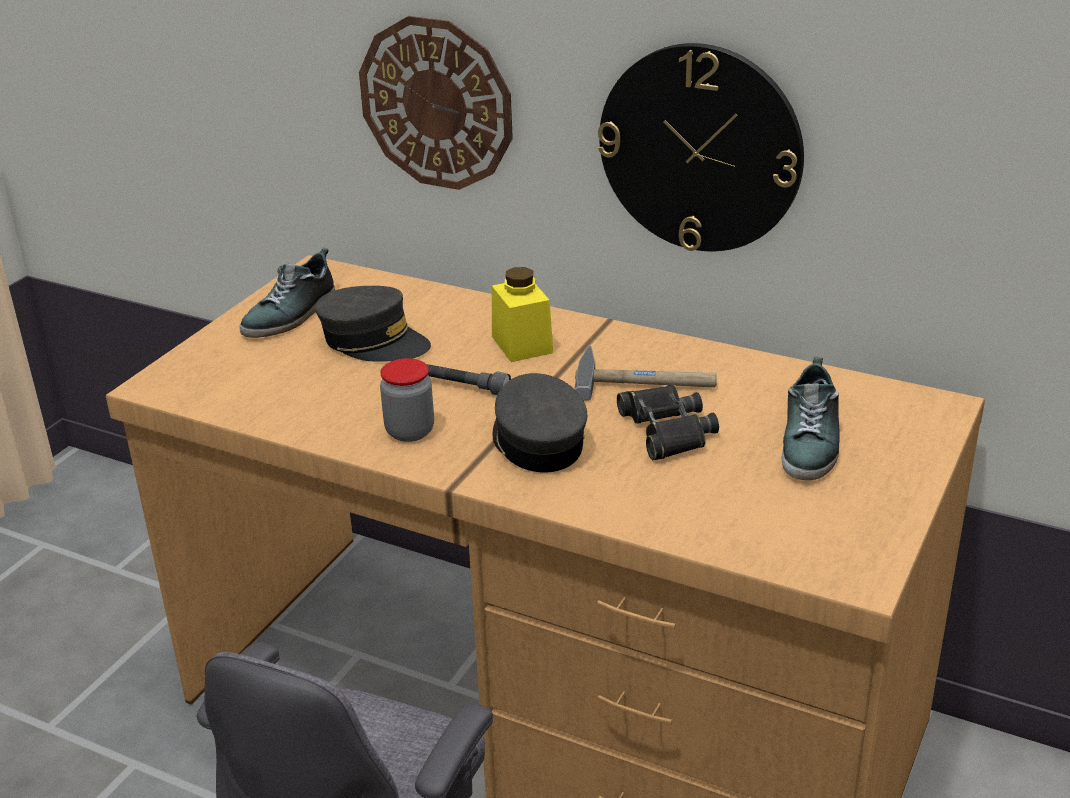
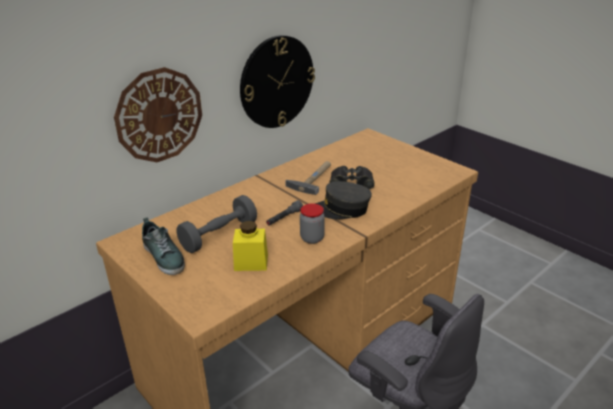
camera: 70 degrees left, 0 degrees up
grey cap [315,286,431,362] -> grey dumbbell [177,195,257,253]
yellow jar [492,267,553,362] -> yellow jar moved to [233,221,268,271]
shoe [782,357,840,480] -> none

